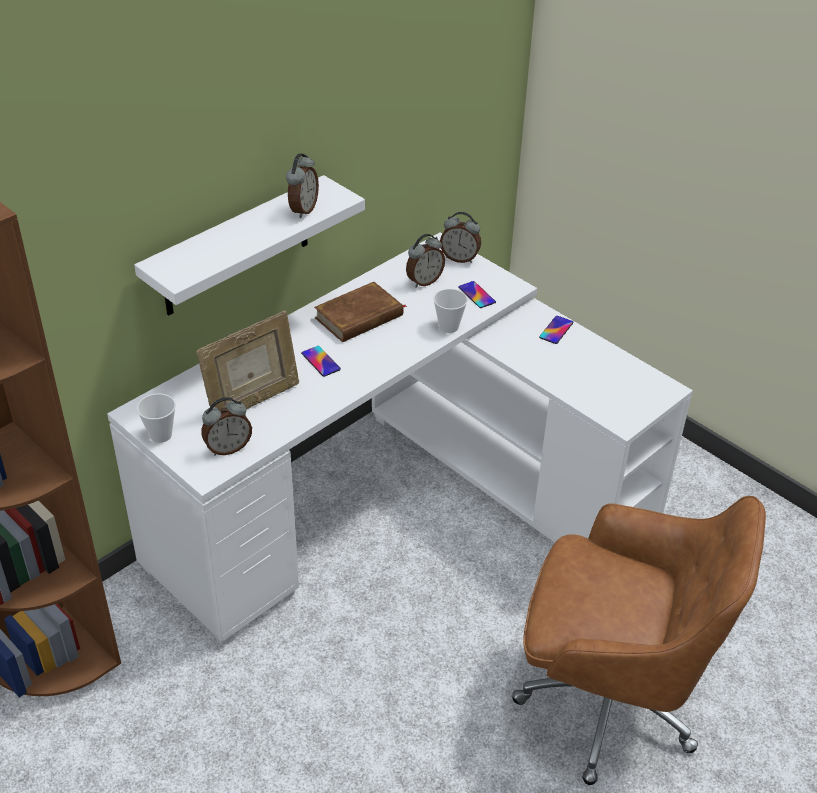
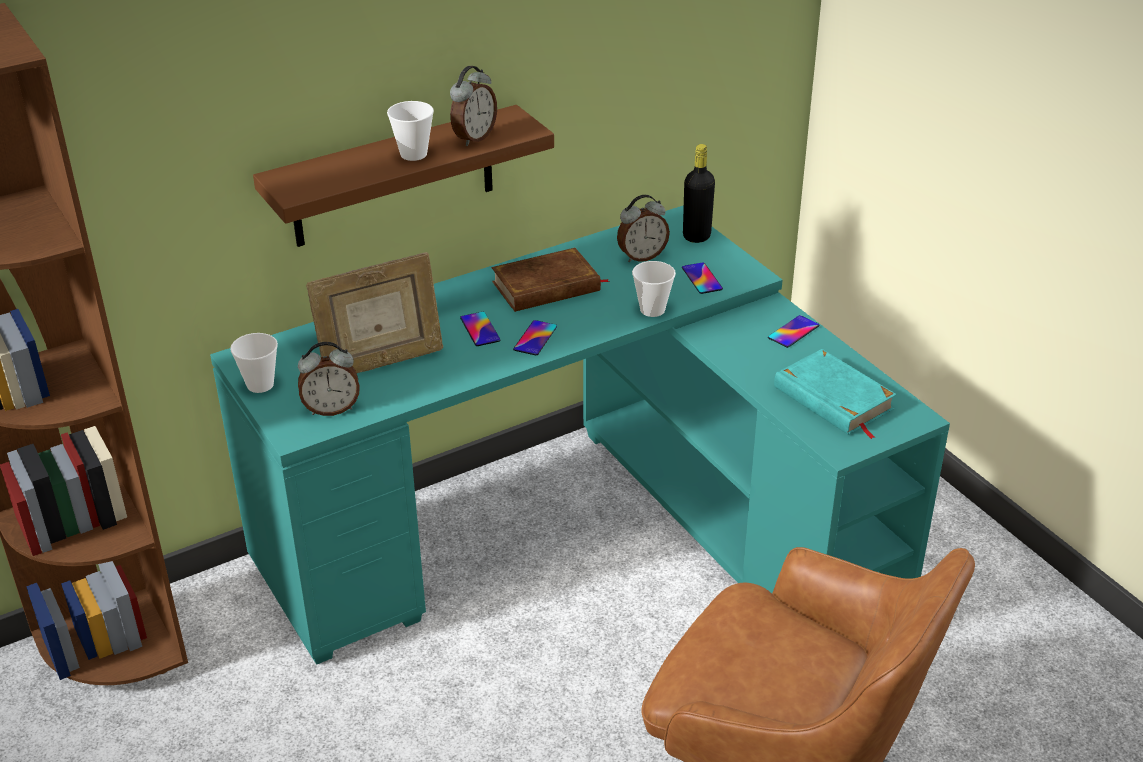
camera: 15 degrees right, 5 degrees down
white desk [107,232,693,645] -> turquoise desk [210,205,950,665]
white shelf [134,175,365,316] -> brown shelf [253,105,554,247]
alarm clock [440,212,481,263] -> black bottle [683,144,715,243]
none -> cup [387,101,434,161]
none -> phone [513,320,557,355]
none -> turquoise book [774,349,897,439]

